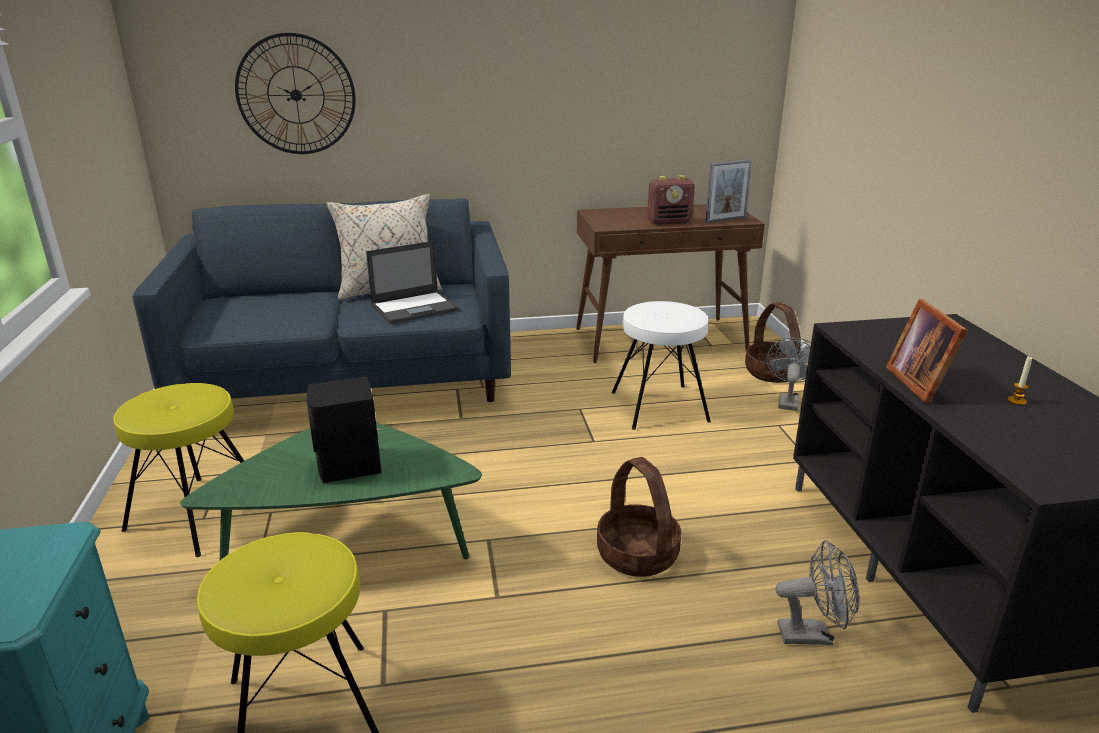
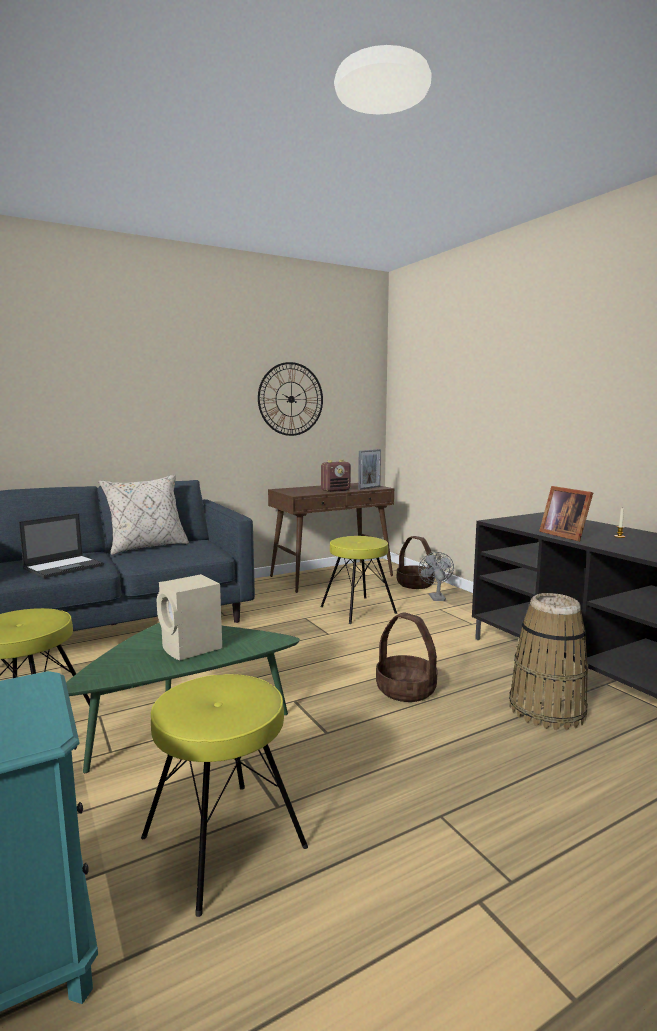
camera: 20 degrees left, 15 degrees down
wall clock [235,33,356,154] -> wall clock moved to [258,362,323,436]
black speaker [306,376,381,483] -> beige speaker [157,574,222,661]
laptop [366,241,458,324] -> laptop moved to [19,513,104,578]
white stool [612,301,711,430] -> yellow stool [321,536,397,624]
grey fan [776,540,859,645] -> basket [509,593,588,730]

